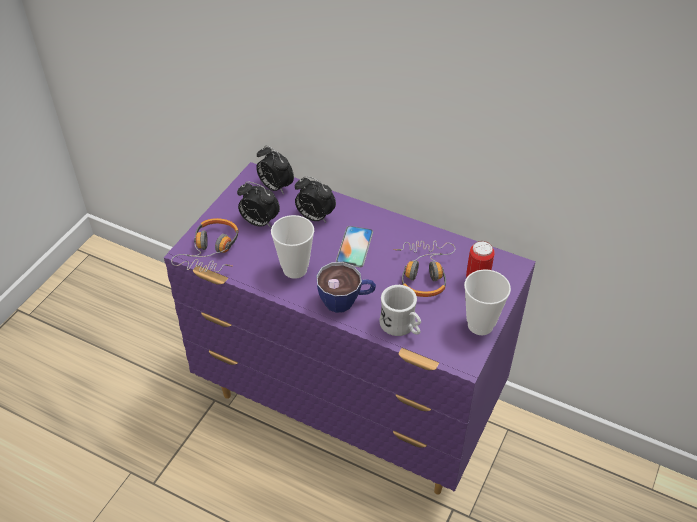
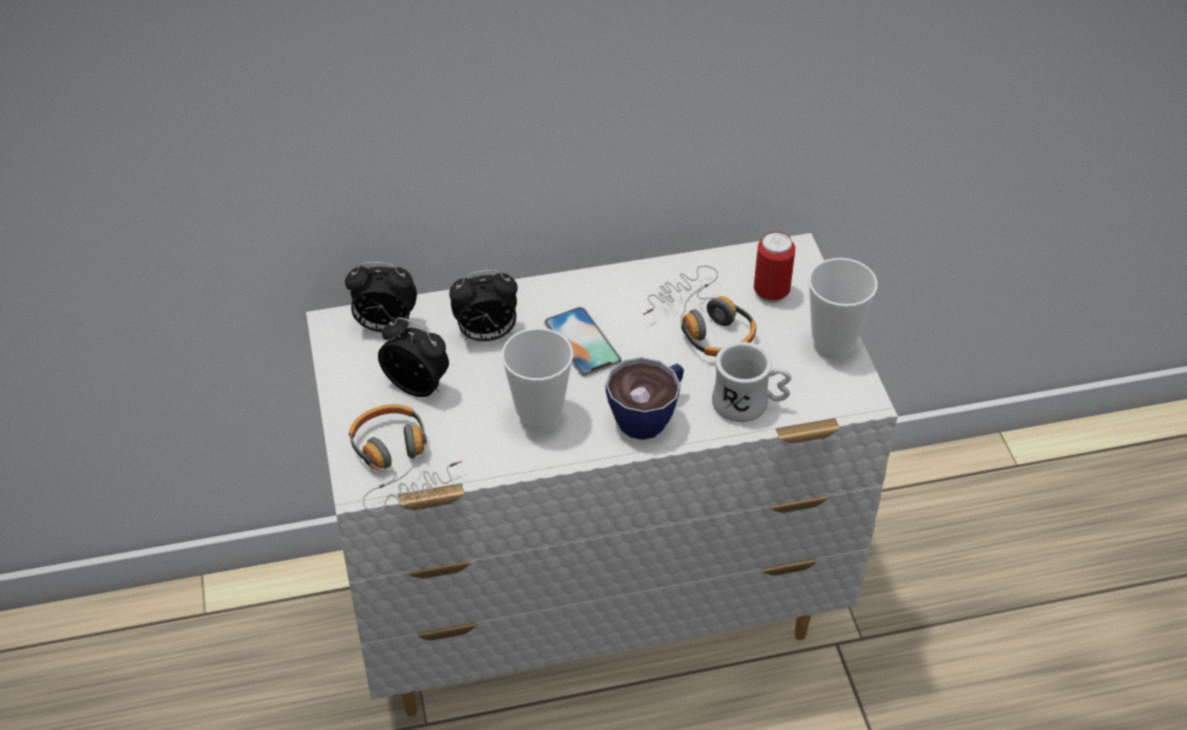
camera: 40 degrees left, 0 degrees up
purple dresser [164,162,535,495] -> white dresser [306,233,898,716]
alarm clock [237,181,280,228] -> alarm clock turned 135 degrees counterclockwise [378,317,449,397]

